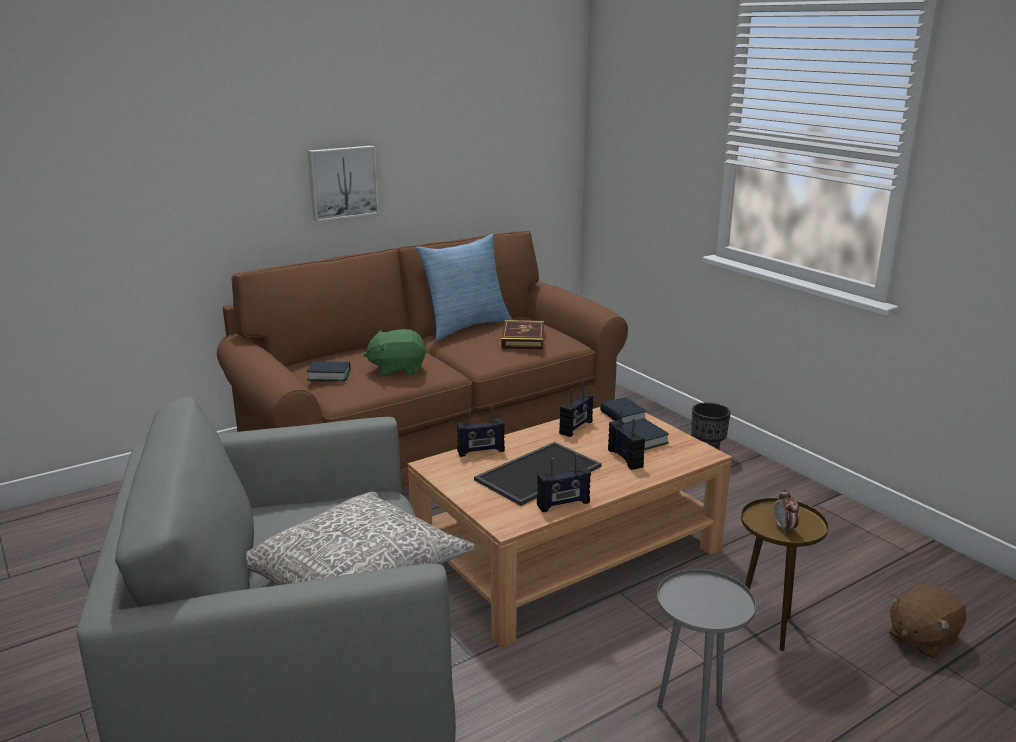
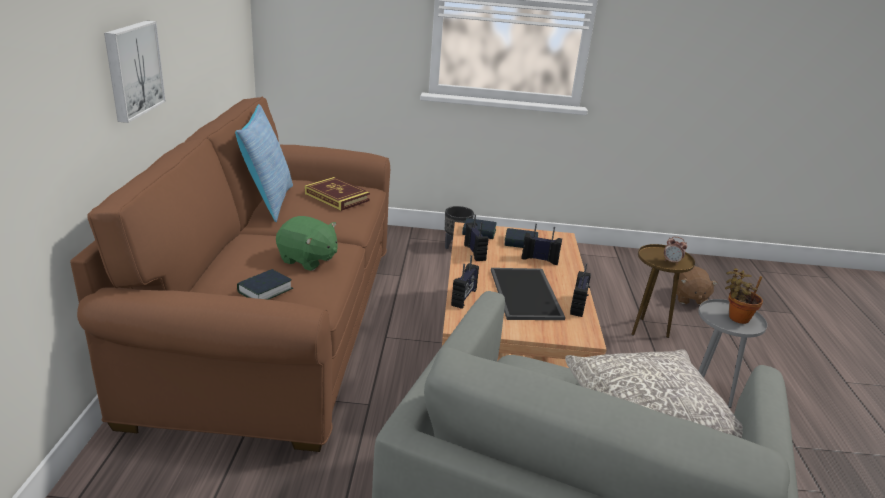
camera: 55 degrees left, 5 degrees up
green plush toy [363,329,427,377] -> green plush toy turned 90 degrees counterclockwise [276,216,338,271]
none -> potted plant [725,268,763,324]

